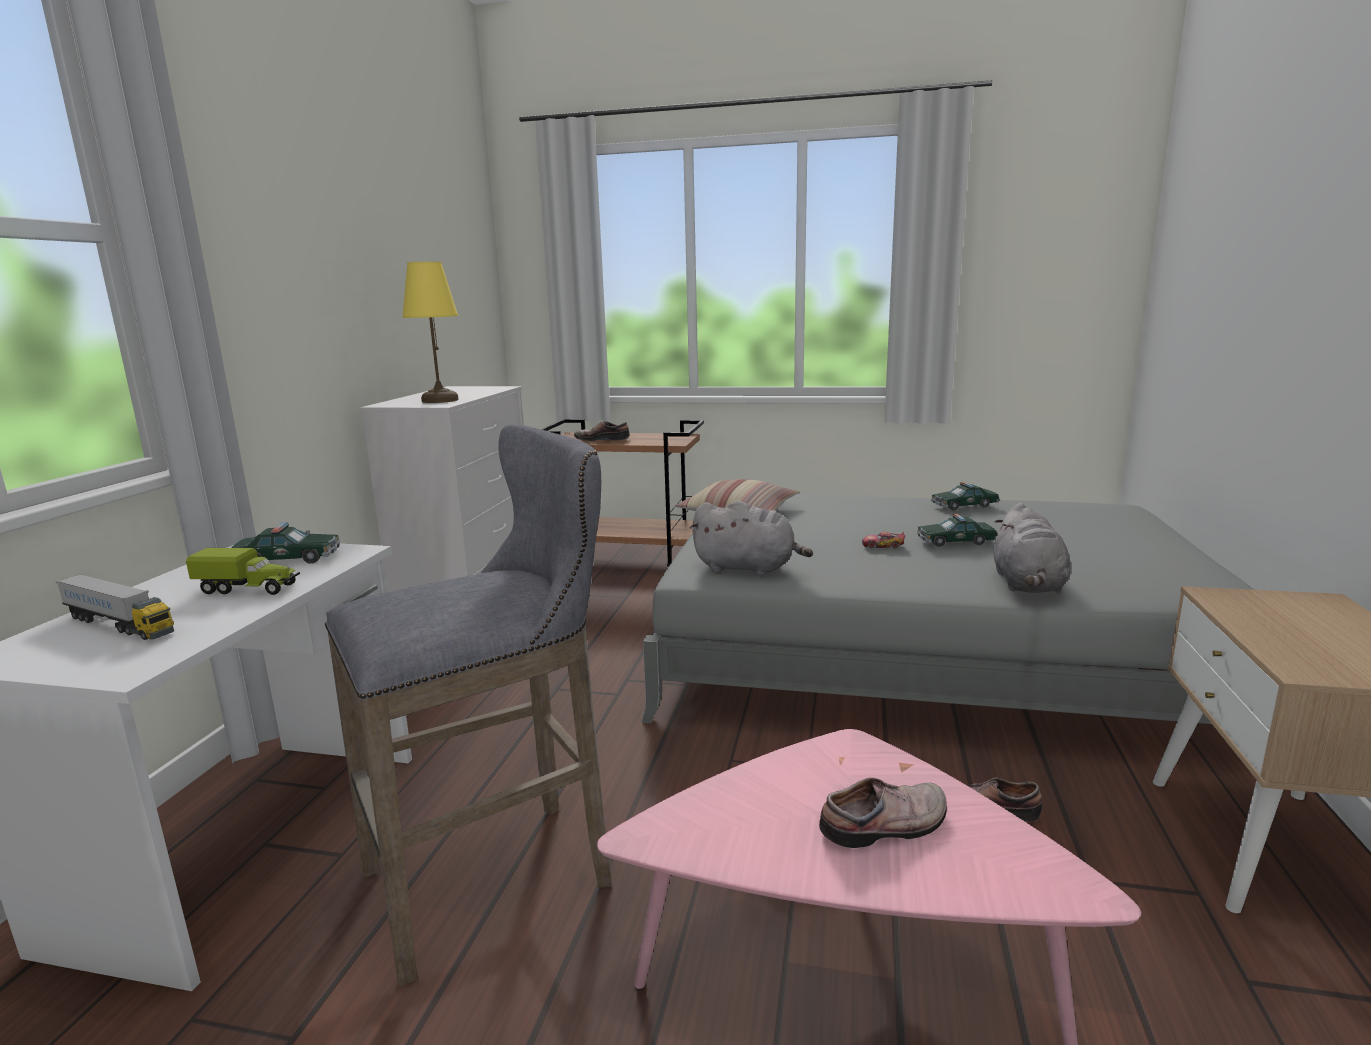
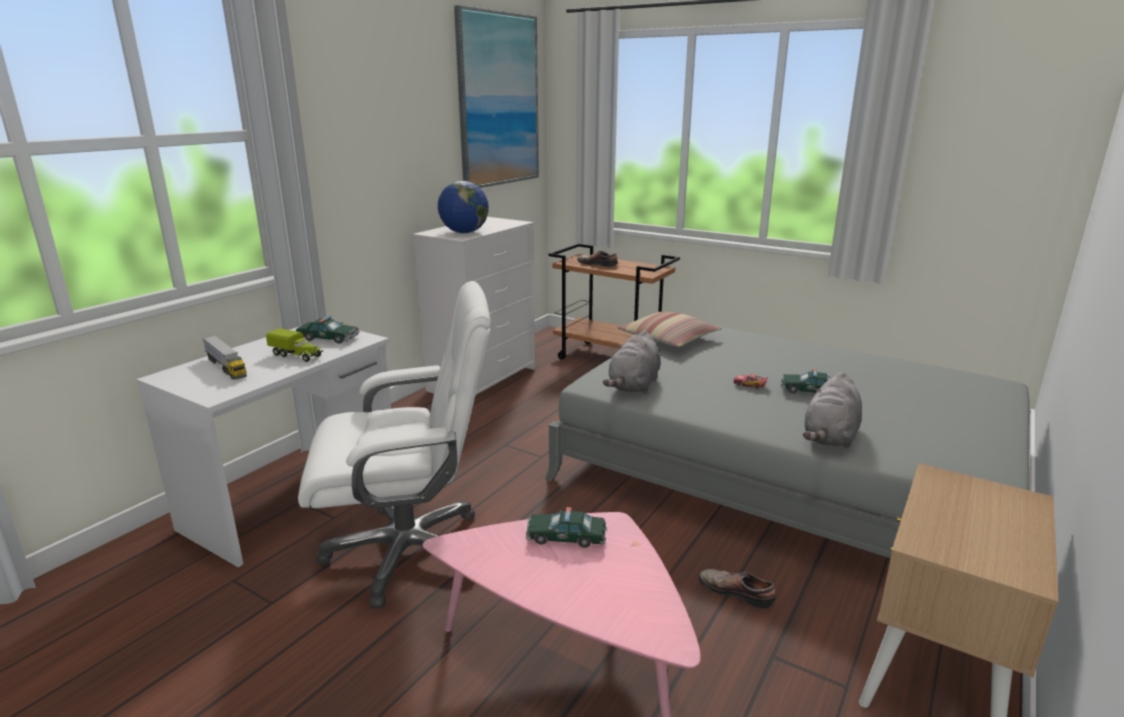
camera: 20 degrees right, 5 degrees up
grey stool [325,424,612,987] -> white office chair [298,281,491,609]
yellow table lamp [402,262,458,403] -> globe [438,181,489,233]
grey plush toy [689,501,813,576] -> grey plush toy turned 75 degrees clockwise [603,331,661,394]
shoe [819,777,947,848] -> none
toy car [931,482,1000,511] -> toy car moved to [526,507,607,548]
none -> picture [454,5,539,188]

